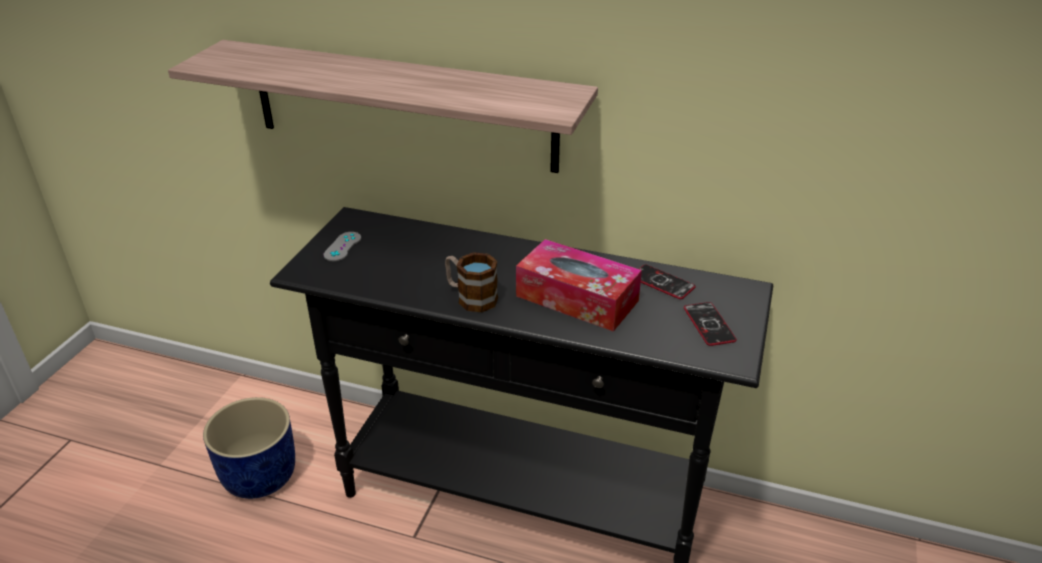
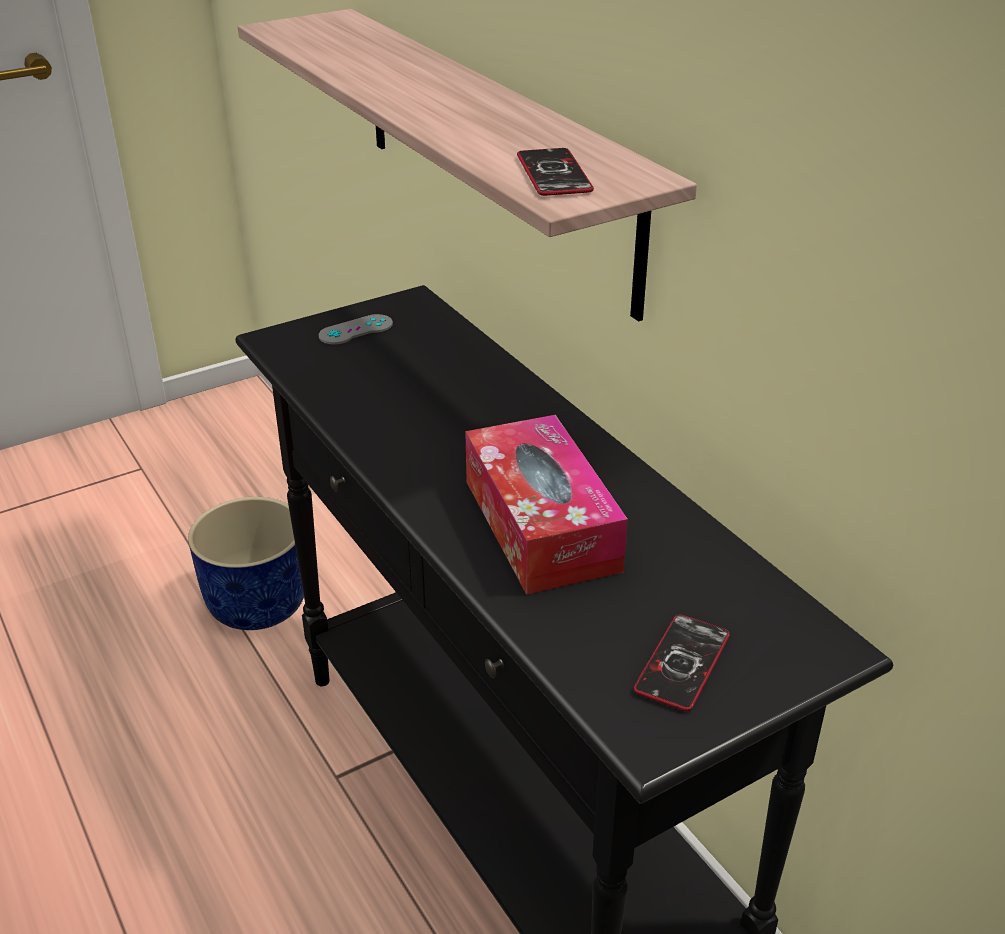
camera: 40 degrees right, 0 degrees up
mug [445,252,498,312] -> none
phone [639,265,696,299] -> phone moved to [517,148,594,196]

